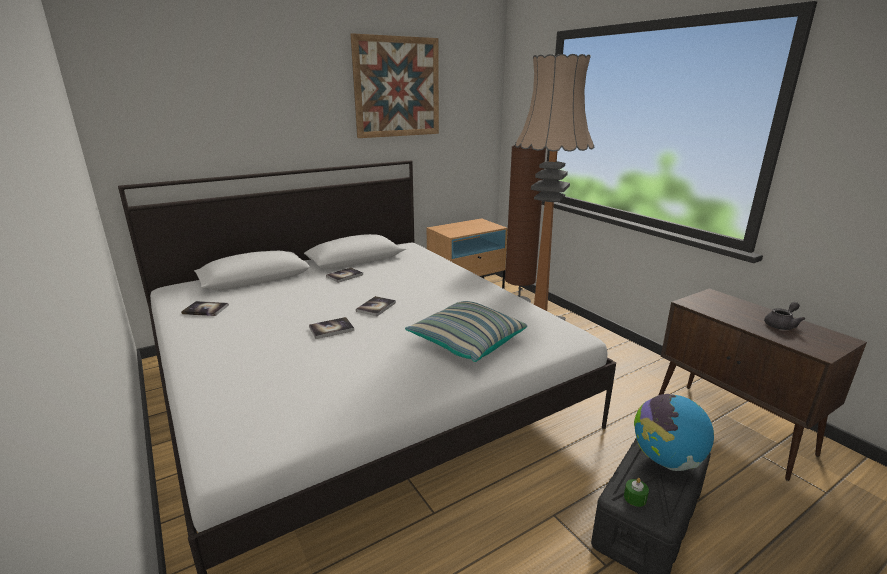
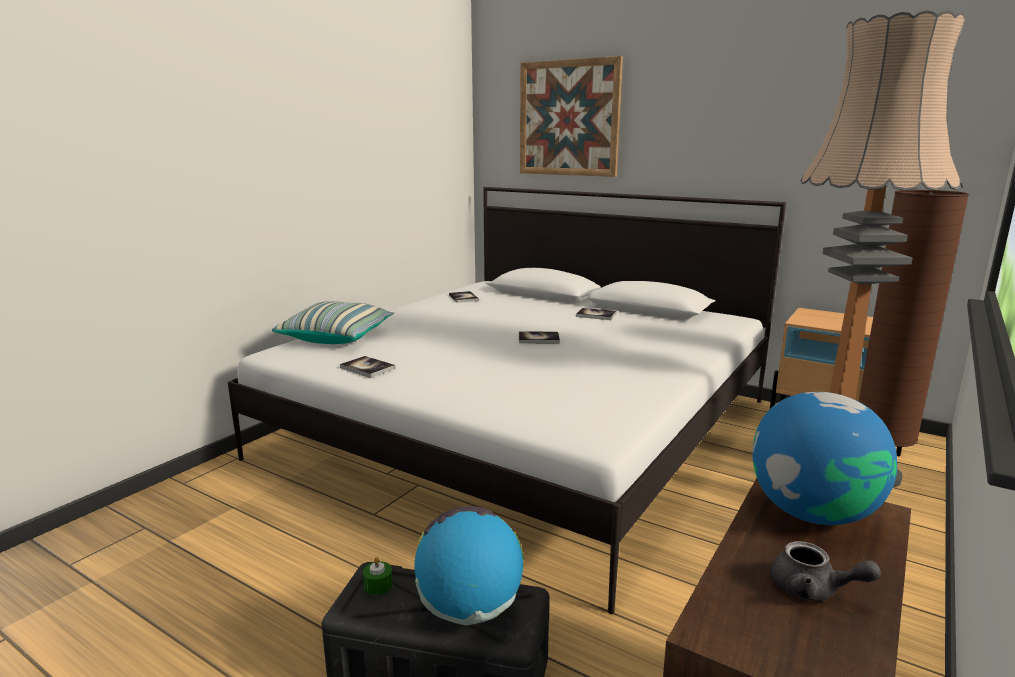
camera: 65 degrees right, 5 degrees down
book [309,317,354,339] -> book moved to [340,356,395,378]
picture [351,33,439,138] -> picture moved to [520,56,623,177]
pillow [405,301,527,362] -> pillow moved to [272,301,394,344]
none -> globe [752,392,897,525]

